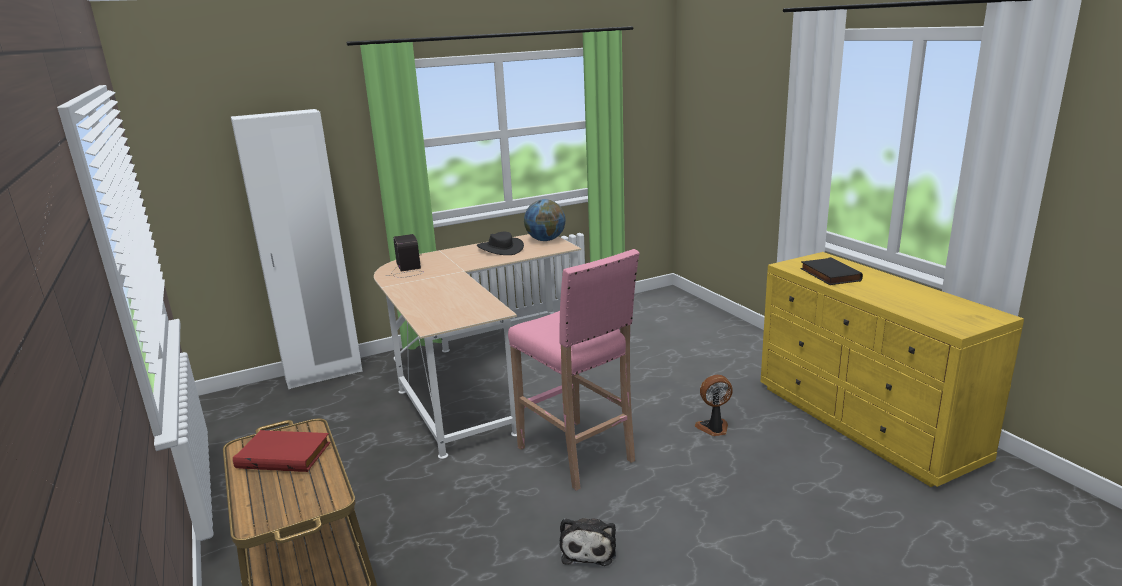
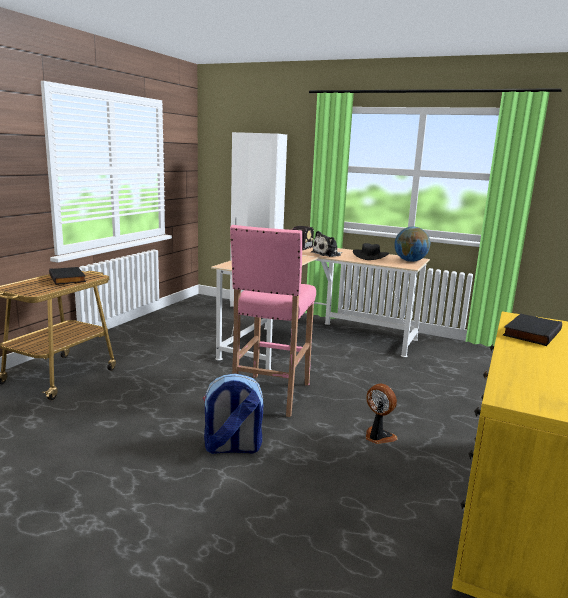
camera: 50 degrees right, 5 degrees down
red book [233,430,331,472] -> black book [49,267,86,285]
plush toy [560,518,616,566] -> plush toy moved to [311,231,342,257]
none -> backpack [203,373,263,454]

